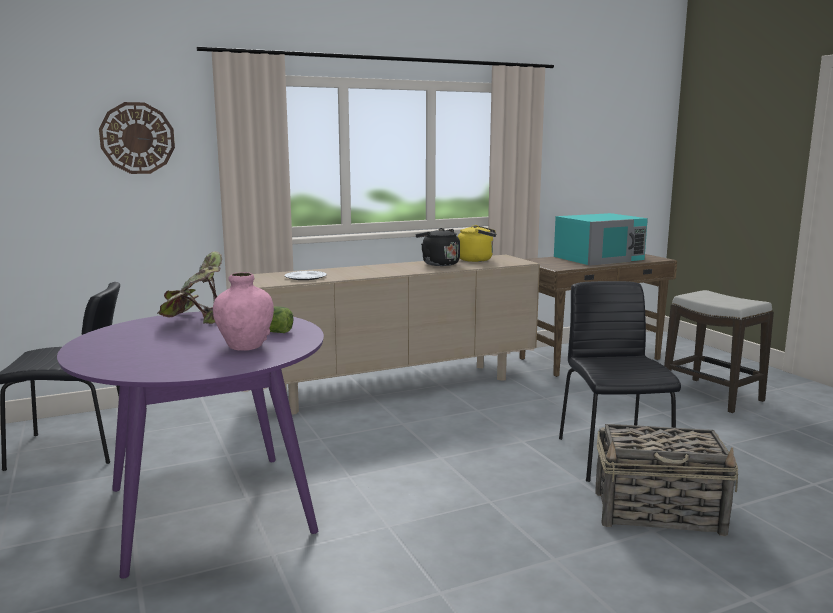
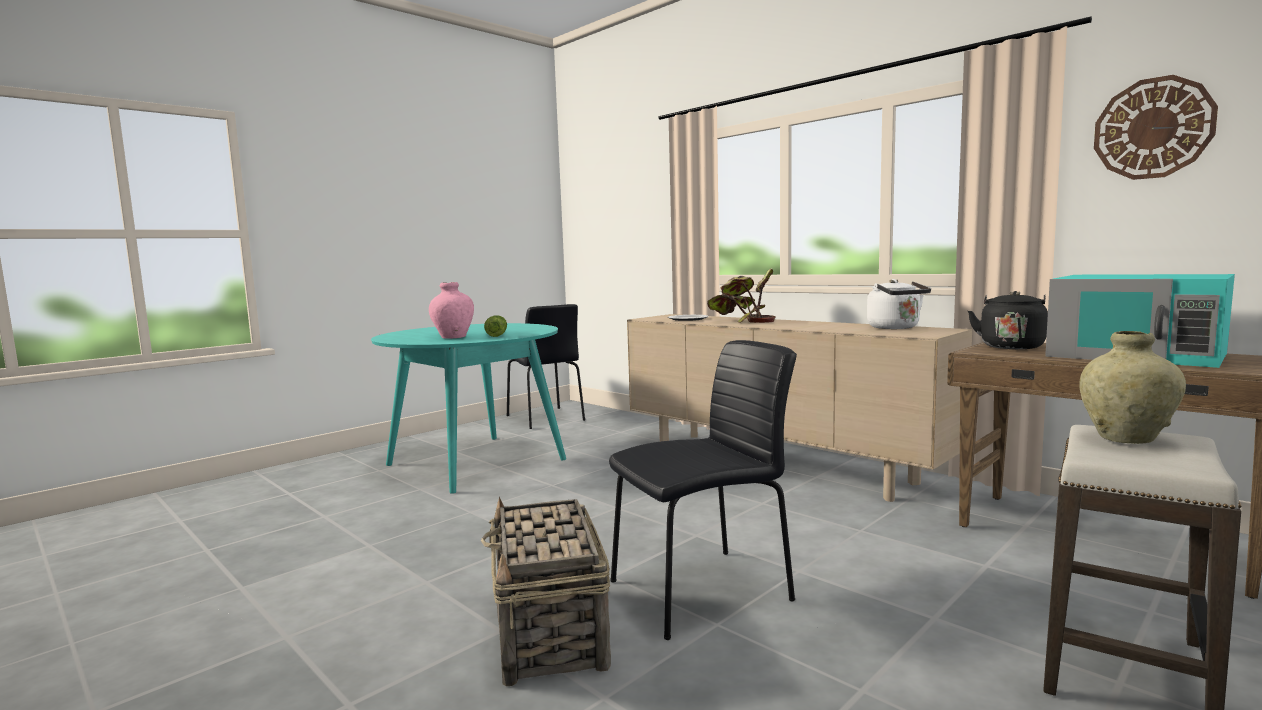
camera: 70 degrees right, 5 degrees down
purple dining table [57,312,324,578] -> turquoise dining table [371,323,566,493]
wall clock [99,102,175,174] -> wall clock moved to [1094,75,1218,180]
potted plant [157,251,222,324] -> potted plant moved to [707,268,775,323]
black kettle [416,228,460,266] -> black kettle moved to [968,291,1048,349]
yellow kettle [457,225,496,262] -> white kettle [867,279,931,329]
none -> beige vase [1080,331,1186,444]

